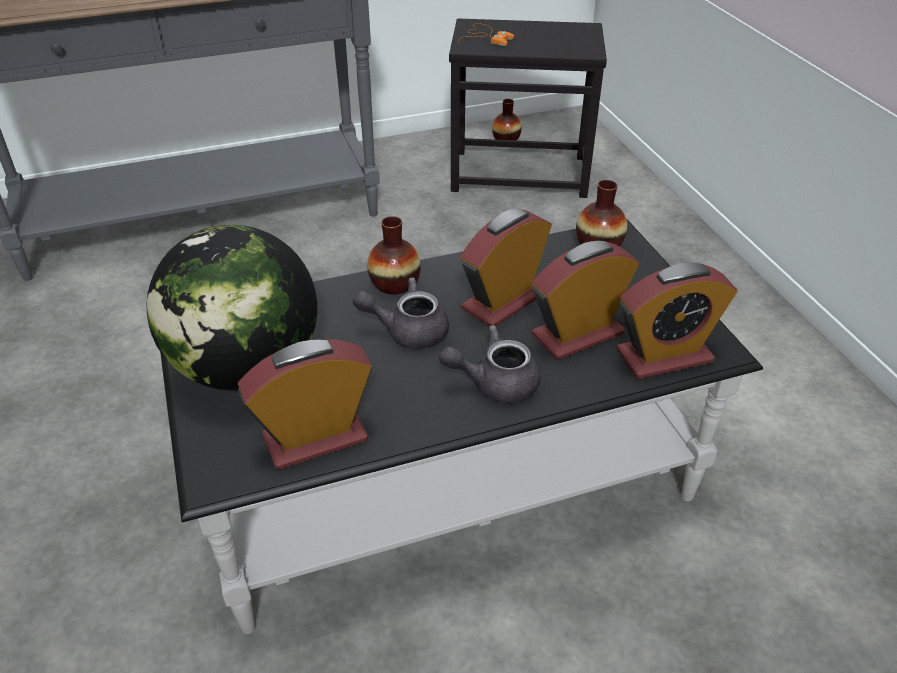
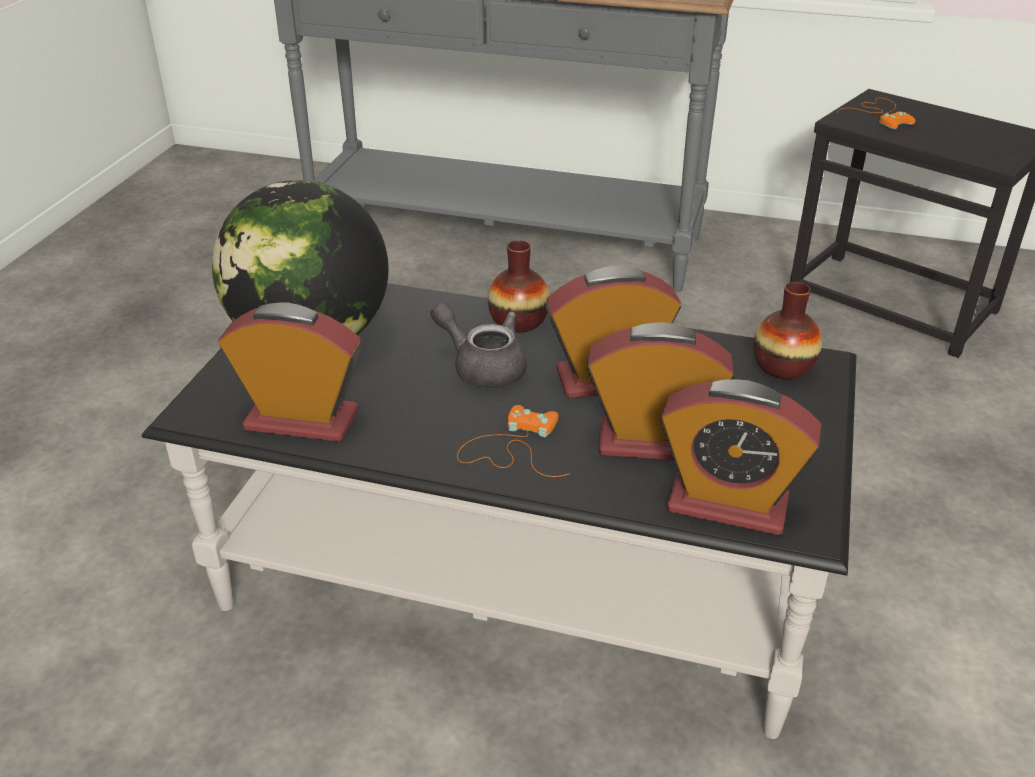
camera: 35 degrees right, 5 degrees down
grey teapot [439,325,540,403] -> orange game controller [457,405,570,477]
vase [492,99,522,140] -> none

